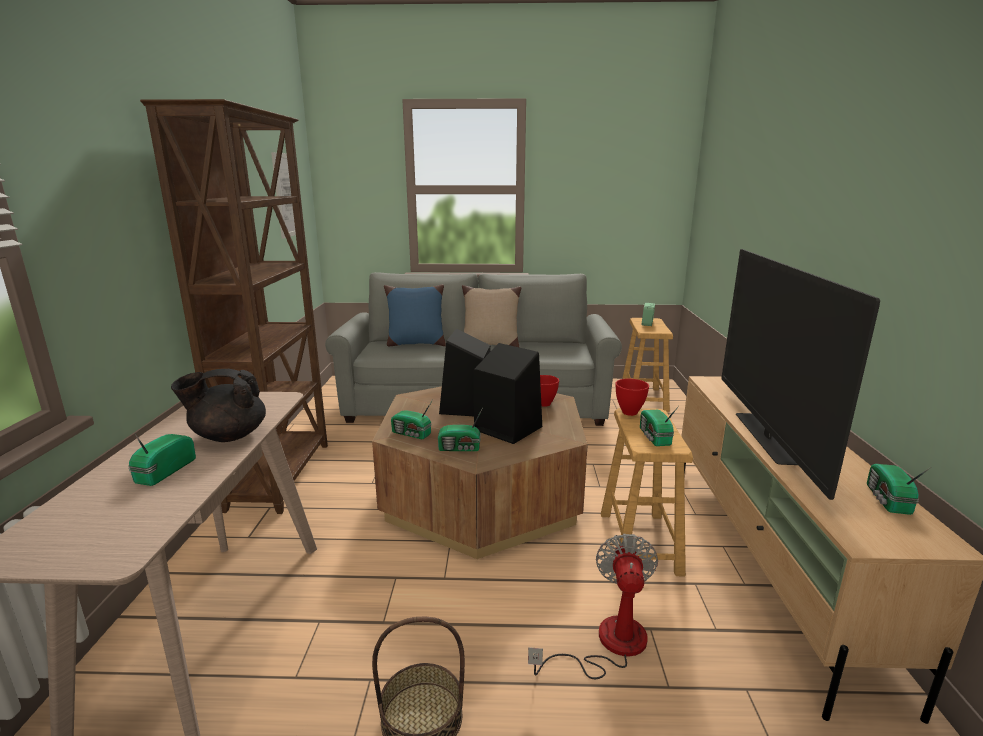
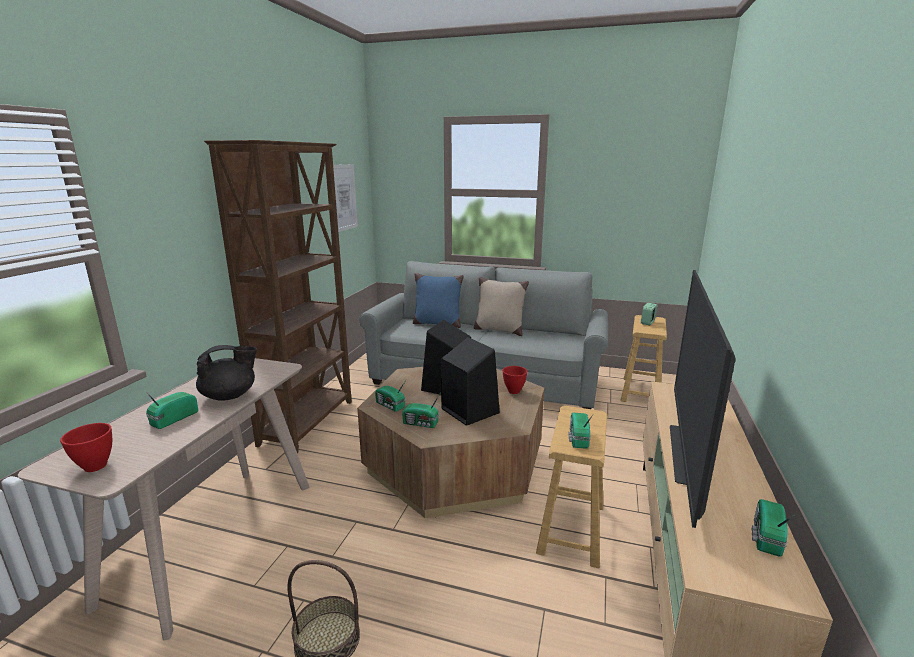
camera: 15 degrees right, 0 degrees up
black teapot [171,369,266,442] -> black teapot turned 150 degrees clockwise [196,345,257,401]
fan [528,534,658,679] -> none
red bowl [615,379,649,416] -> red bowl moved to [60,423,112,472]

